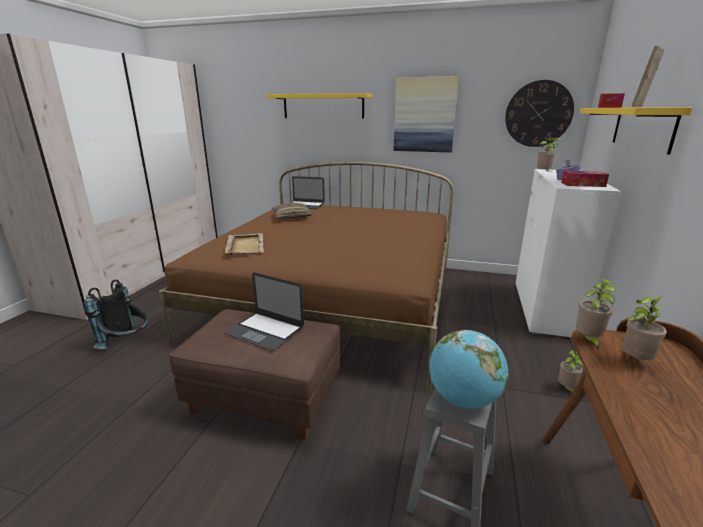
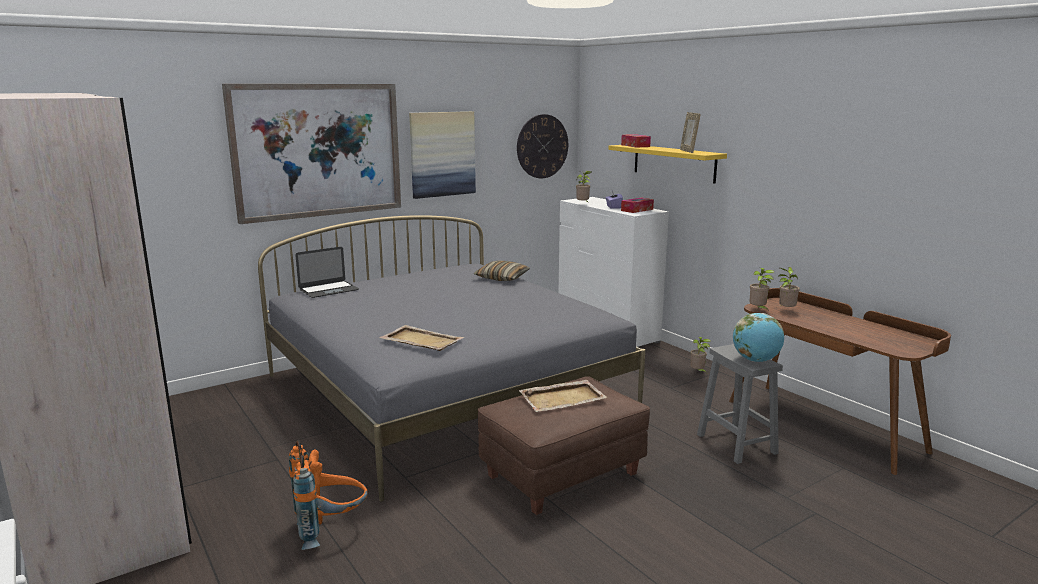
camera: 50 degrees left, 5 degrees down
black backpack [84,279,148,349] -> orange backpack [289,440,368,550]
brown bed [159,162,454,390] -> grey bed [258,215,645,502]
laptop [224,273,304,351] -> beige tray [519,380,607,412]
yellow shelf [266,93,373,119] -> picture [222,84,401,224]
pillow [272,203,312,220] -> pillow moved to [474,261,530,281]

